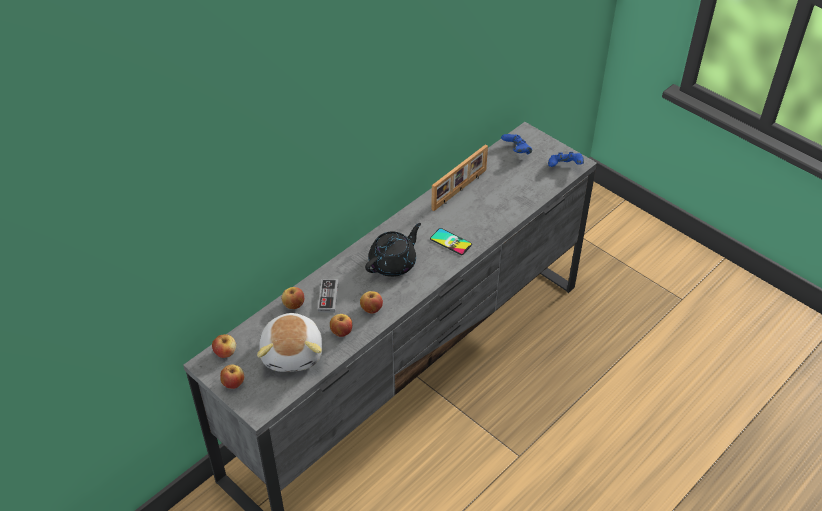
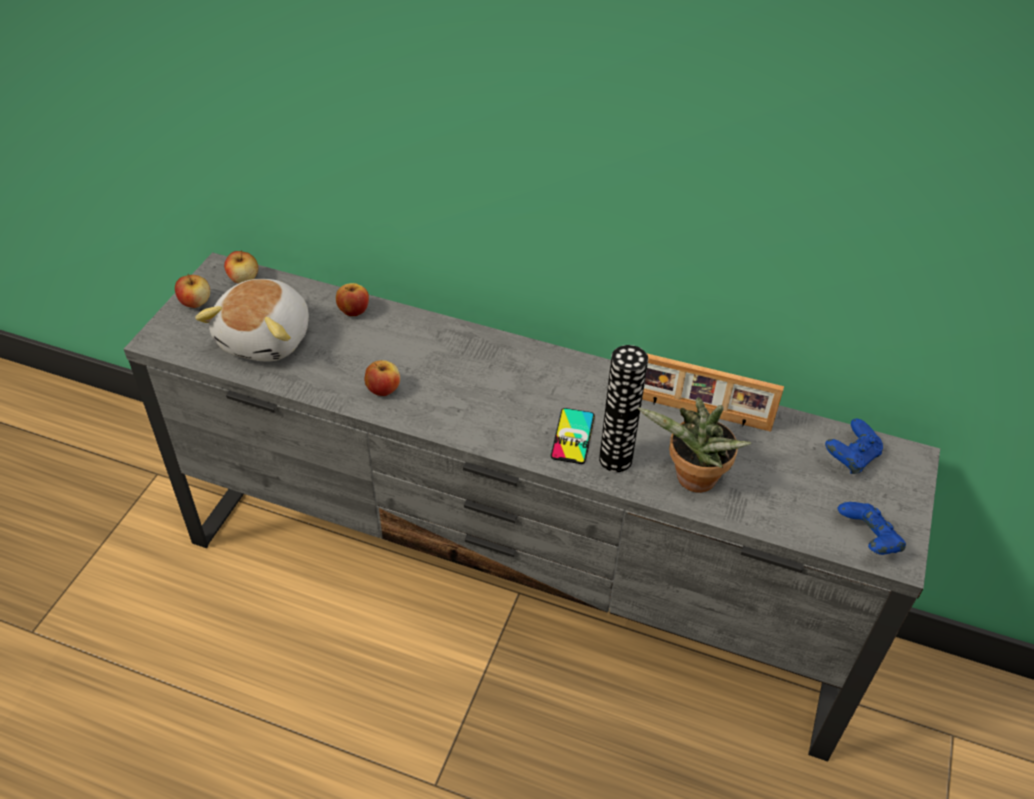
camera: 65 degrees right, 0 degrees up
plush toy [257,313,322,372] -> plush toy turned 45 degrees counterclockwise [195,279,309,362]
game controller [318,279,339,313] -> none
apple [330,314,352,337] -> none
black teapot [365,223,421,277] -> none
none -> vase [599,345,648,472]
none -> potted plant [638,397,752,493]

